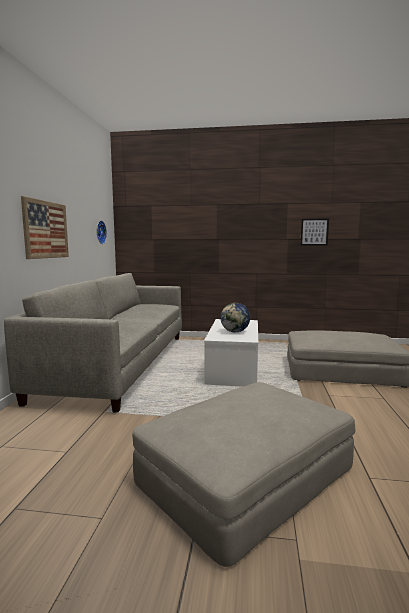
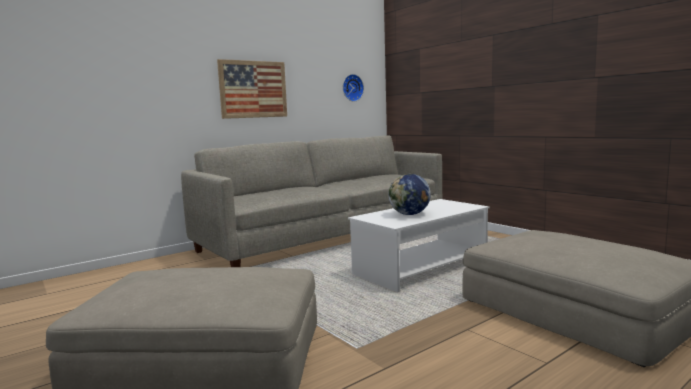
camera: 45 degrees right, 0 degrees up
picture [300,218,329,246] -> none

